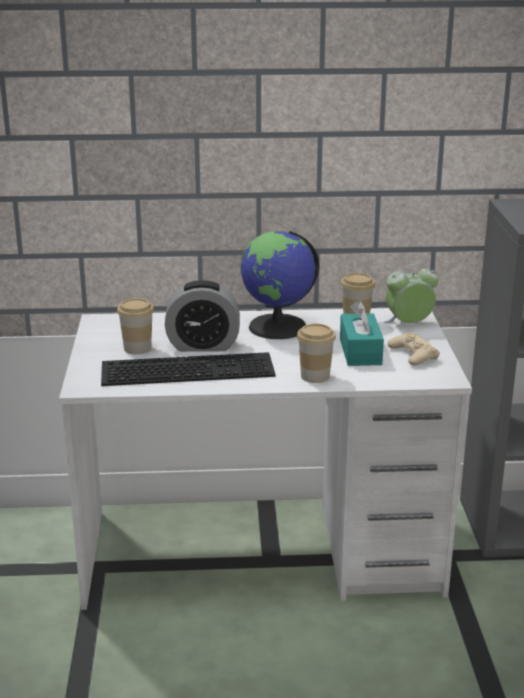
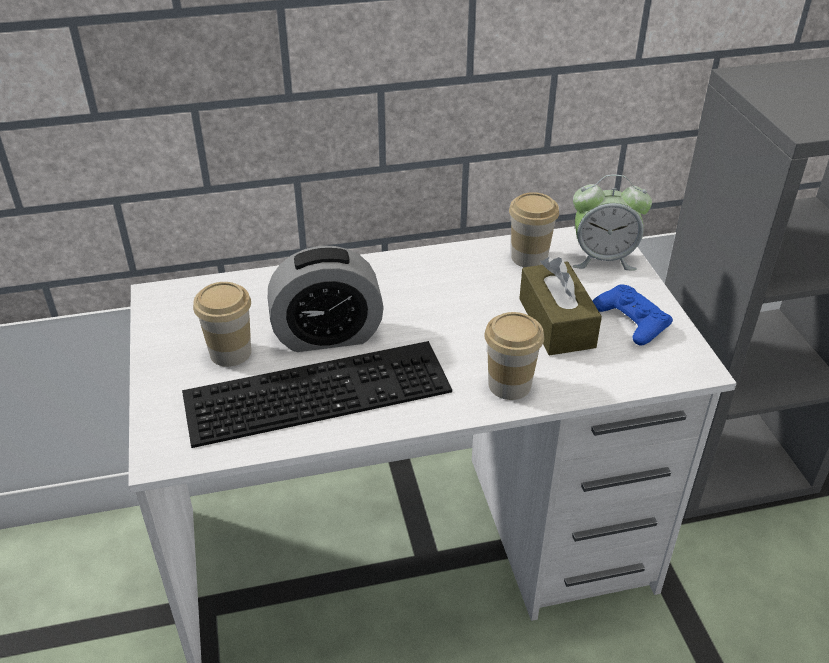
camera: 10 degrees left, 15 degrees up
globe [240,231,320,339] -> none
turquoise tissue box [340,300,384,366] -> brown tissue box [519,257,602,355]
alarm clock [384,263,439,323] -> alarm clock turned 150 degrees counterclockwise [573,175,652,270]
beige game controller [387,332,440,366] -> blue game controller [593,284,673,345]

